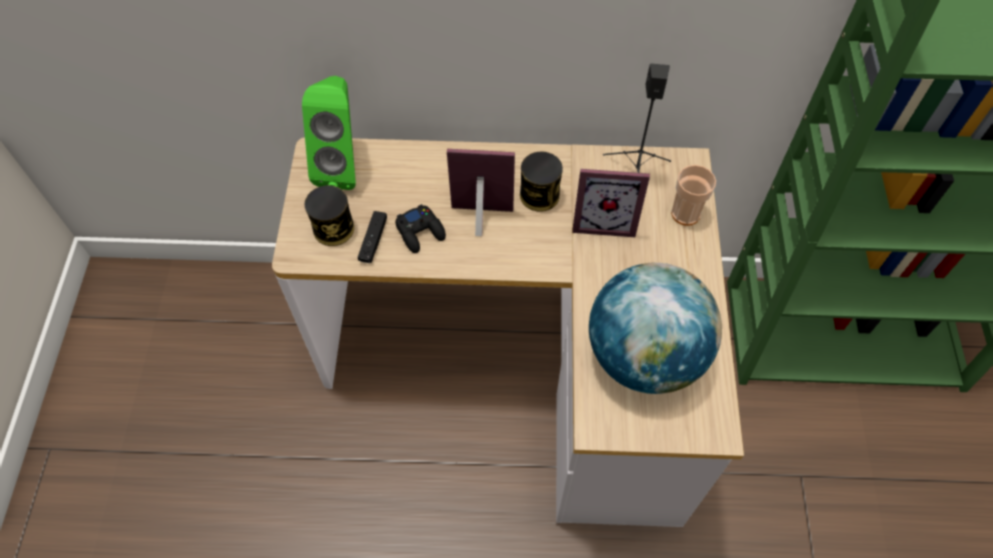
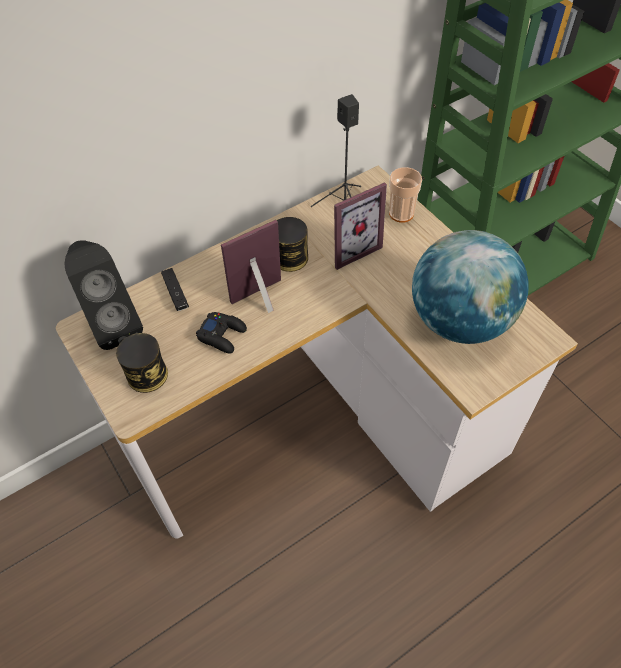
camera: 35 degrees left, 5 degrees down
green speaker [302,76,356,190] -> black speaker [64,240,143,350]
black game controller [358,211,387,263] -> black game controller moved to [161,268,189,311]

